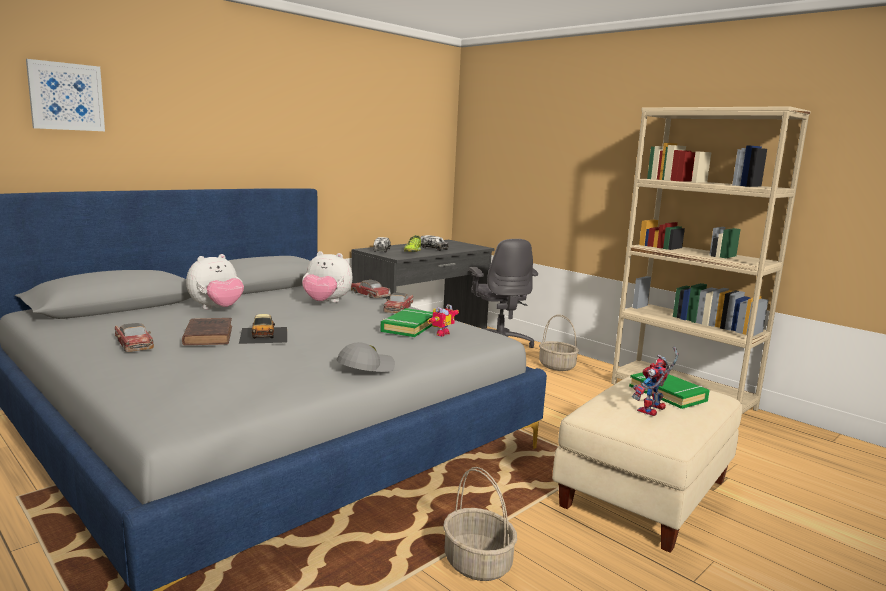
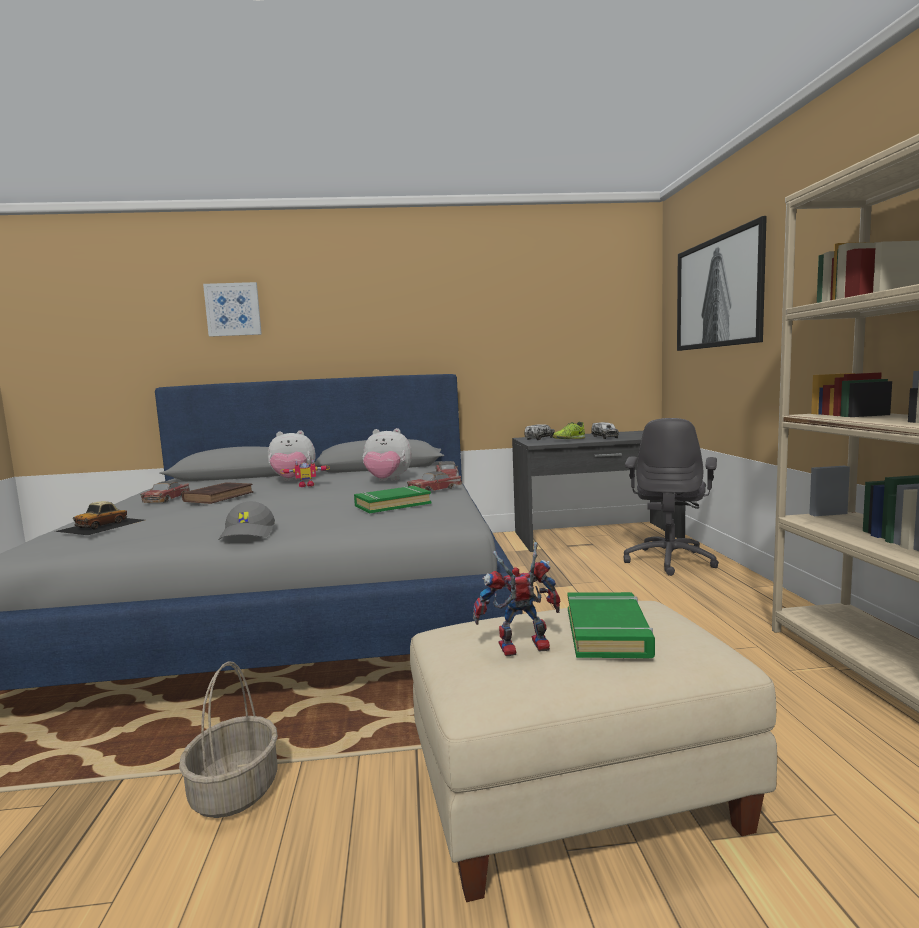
camera: 40 degrees right, 5 degrees down
toy car [239,314,287,344] -> toy car moved to [54,501,145,535]
plush toy [302,251,353,303] -> plush toy turned 45 degrees counterclockwise [363,428,412,481]
grey cap [337,342,395,372] -> grey cap turned 90 degrees clockwise [218,501,275,540]
toy robot [427,304,459,337] -> toy robot moved to [280,459,330,487]
basket [539,315,579,371] -> none
none -> picture [677,216,767,351]

